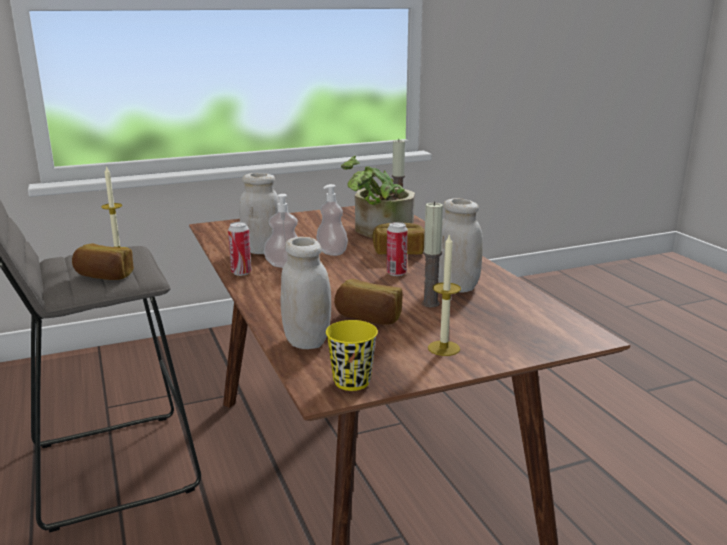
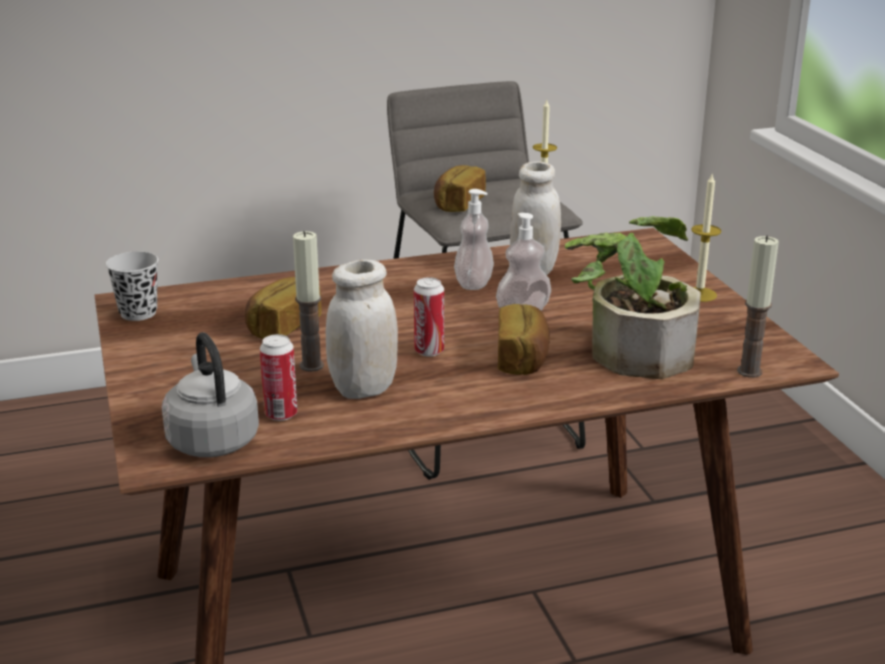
camera: 95 degrees right, 5 degrees up
can [228,222,251,276] -> can moved to [260,334,298,421]
white jar [280,237,331,349] -> none
yellow cup [326,320,378,391] -> black cup [106,251,158,321]
candle [428,233,461,356] -> candle moved to [691,174,722,302]
none -> grey kettle [162,332,259,457]

